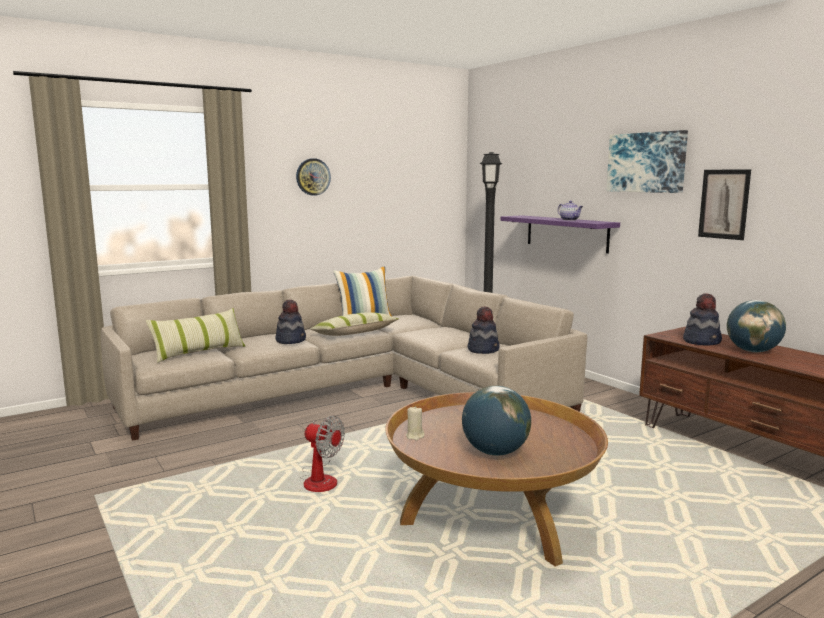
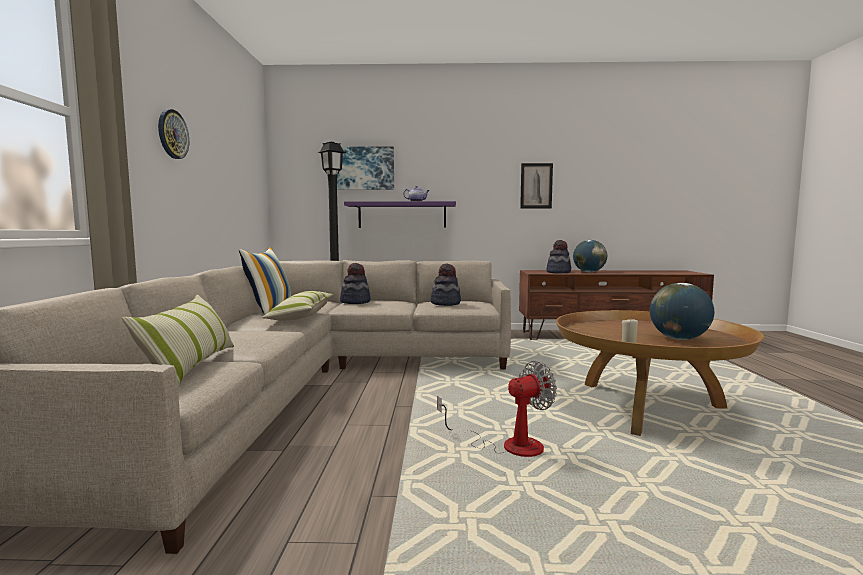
camera: 55 degrees left, 5 degrees down
hat [275,299,306,344] -> hat moved to [340,263,371,304]
picture [607,130,688,193] -> picture moved to [337,146,394,190]

